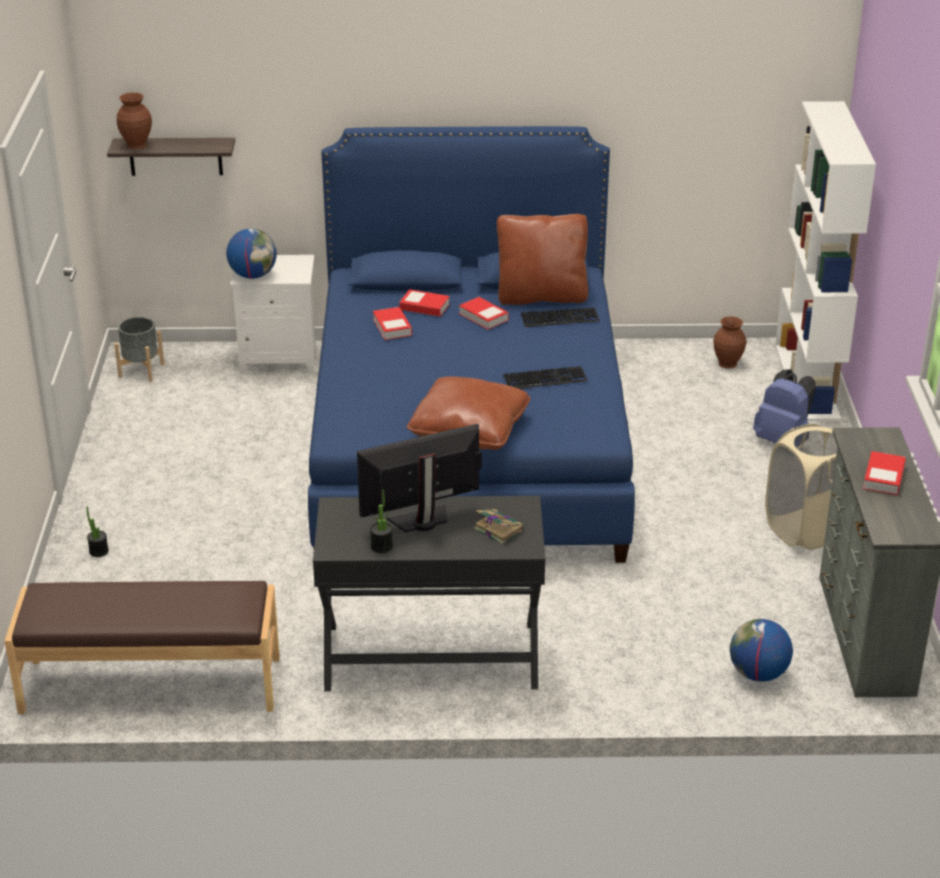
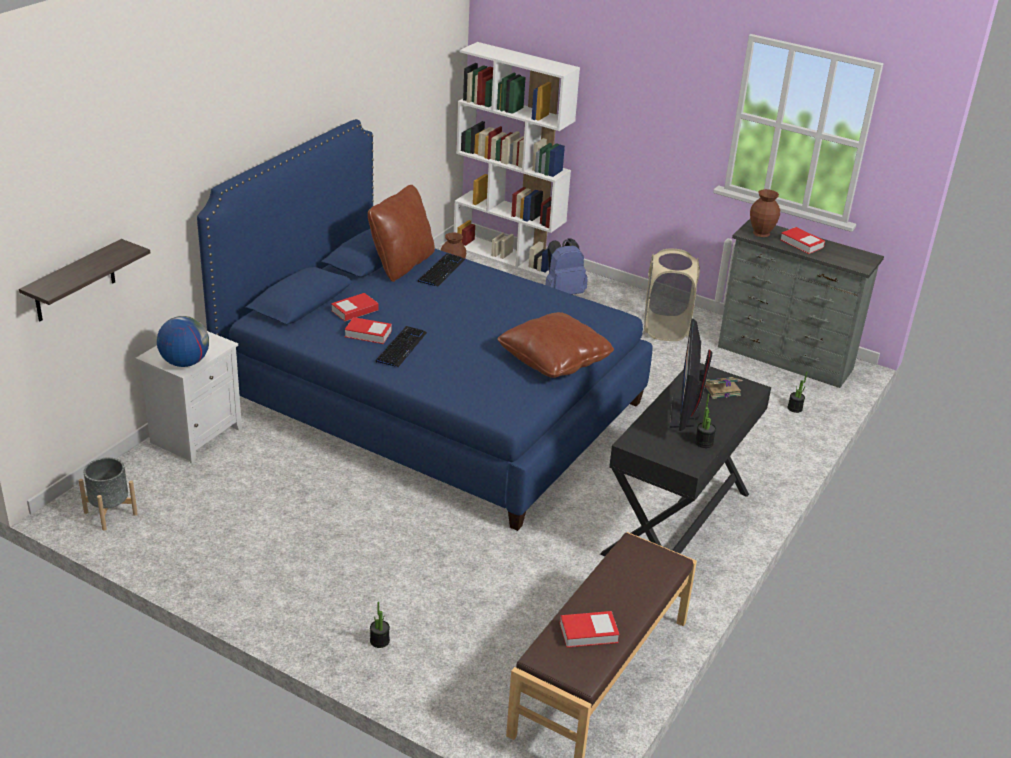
camera: 60 degrees left, 0 degrees up
brown vase [117,93,152,149] -> brown vase moved to [750,189,780,237]
book [459,297,509,330] -> book moved to [560,611,620,648]
keyboard [503,366,588,389] -> keyboard moved to [375,326,427,367]
globe [730,619,793,682] -> potted plant [788,371,808,413]

